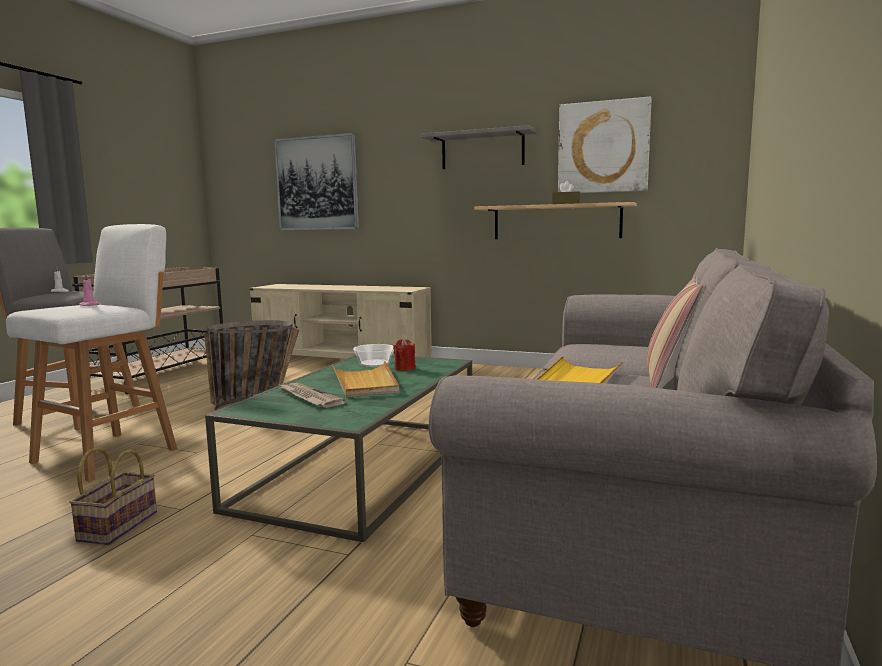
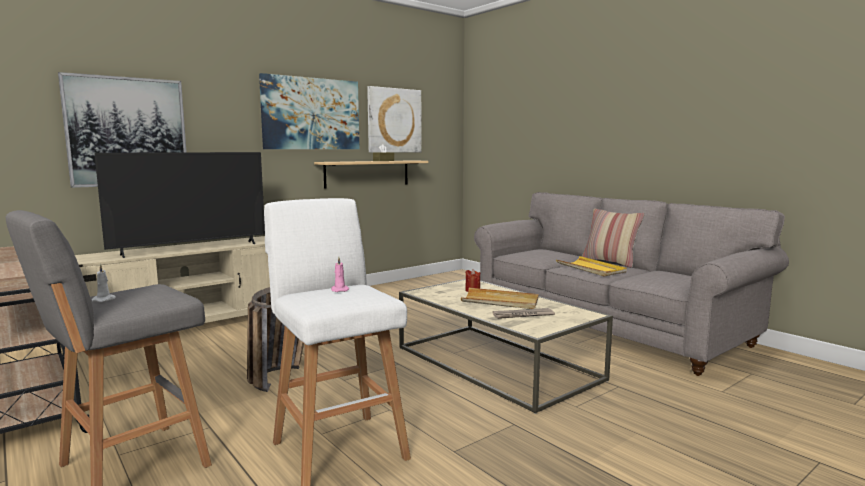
camera: 60 degrees left, 0 degrees up
basket [69,447,157,545] -> none
green coffee table [205,355,472,543] -> beige coffee table [399,279,613,414]
bowl [353,344,394,367] -> none
grey shelf [420,125,537,169] -> picture [259,73,359,149]
none -> television [94,152,265,258]

